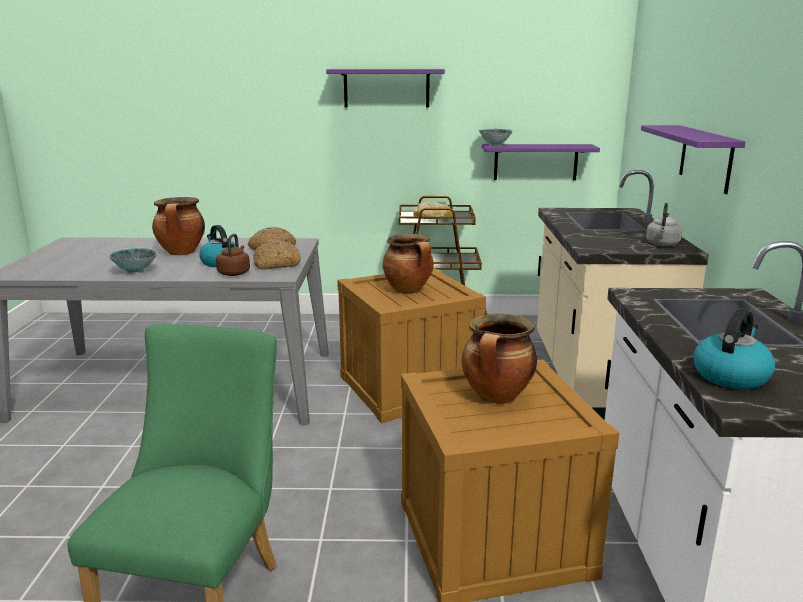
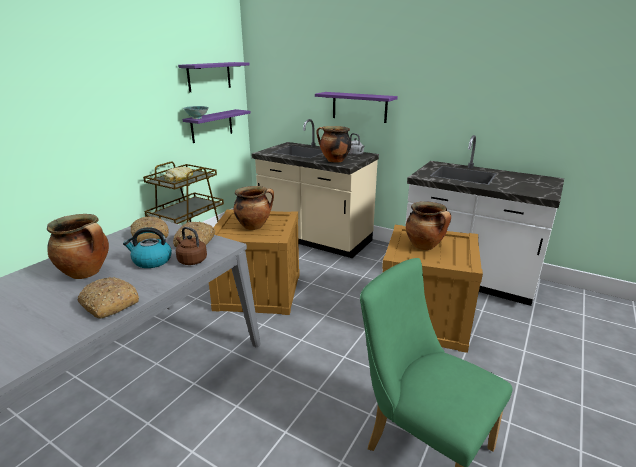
camera: 60 degrees left, 5 degrees up
bowl [108,247,158,274] -> bread [77,277,139,318]
purple shelf [326,69,445,107] -> purple shelf moved to [178,62,250,92]
kettle [693,309,775,389] -> none
none -> cooking pot [316,126,351,163]

